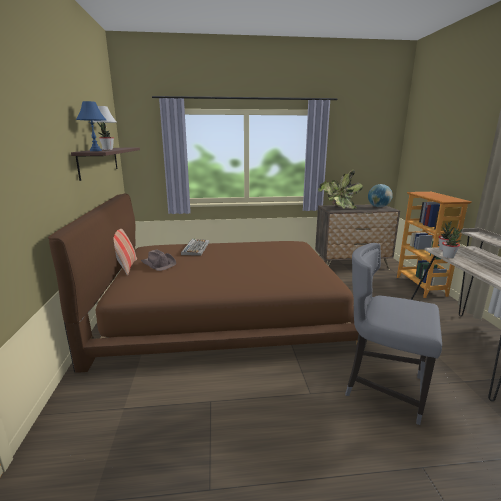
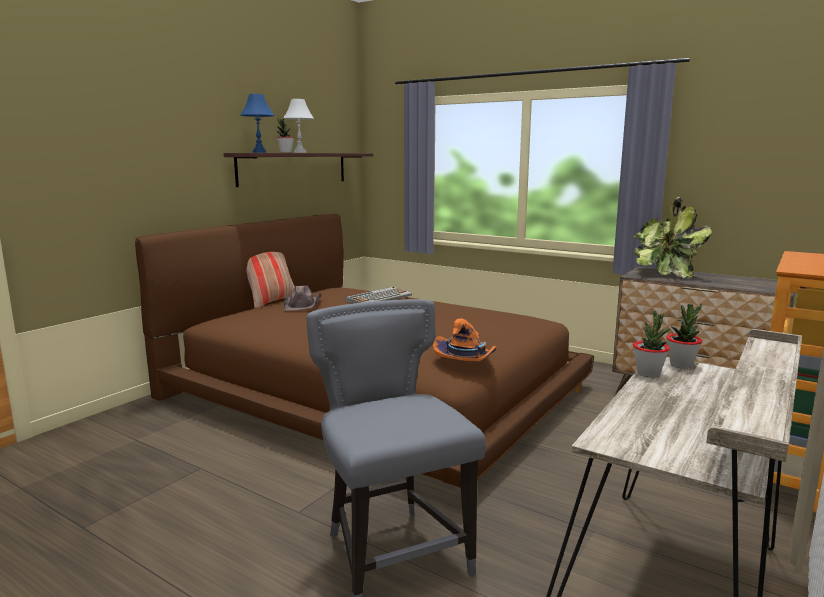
camera: 40 degrees right, 5 degrees down
globe [368,184,393,207] -> none
none -> orange hat [433,318,496,361]

